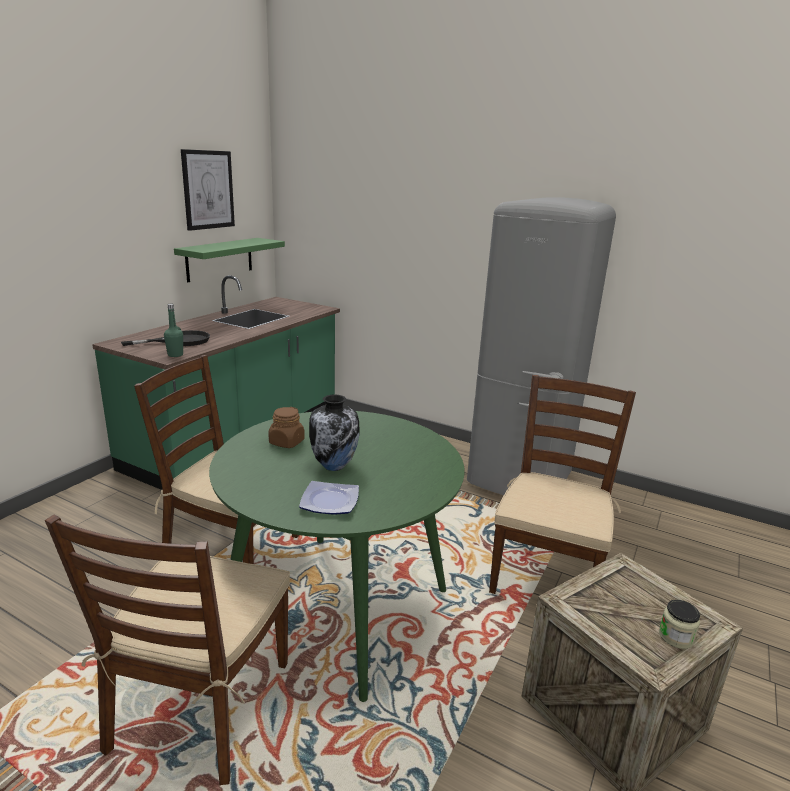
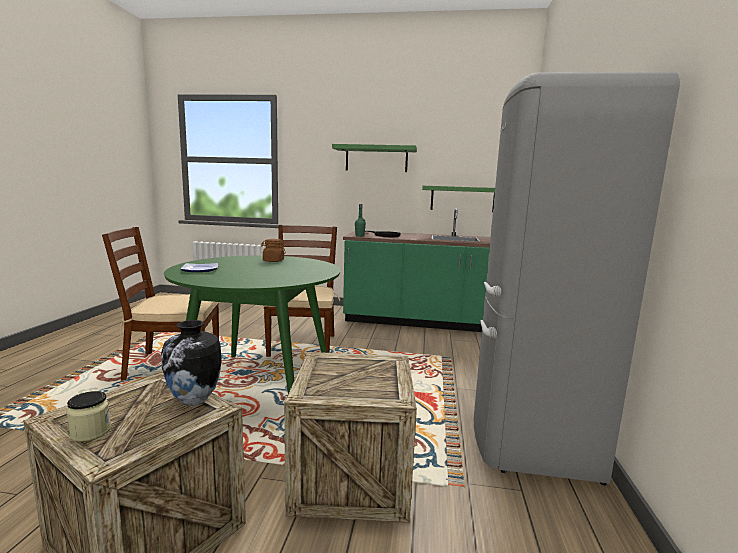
camera: 70 degrees right, 10 degrees down
picture [181,149,235,231] -> none
vase [309,395,359,471] -> vase moved to [161,320,222,406]
brown chair [489,375,636,594] -> crate [284,352,417,523]
none -> green shelf [332,144,417,172]

